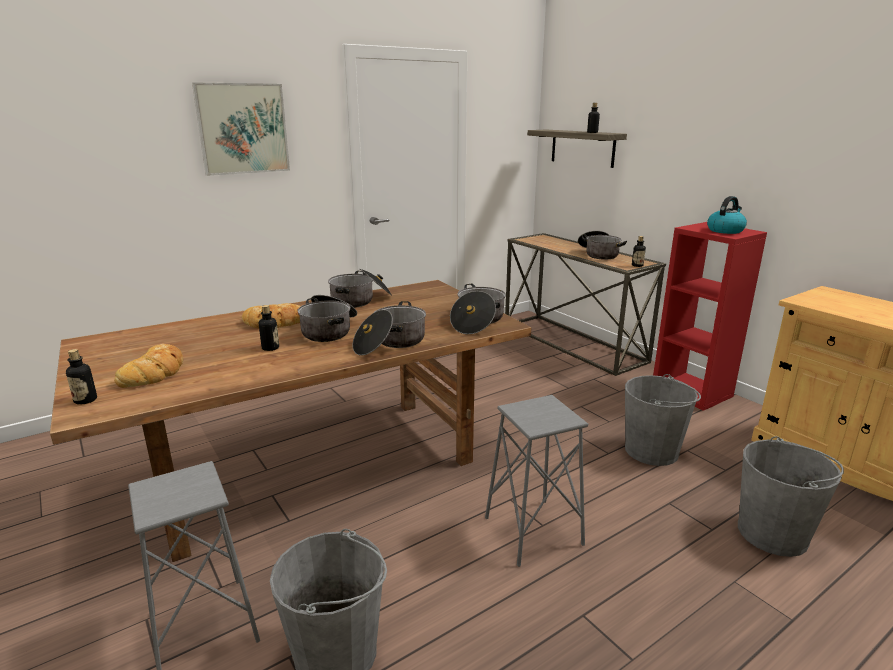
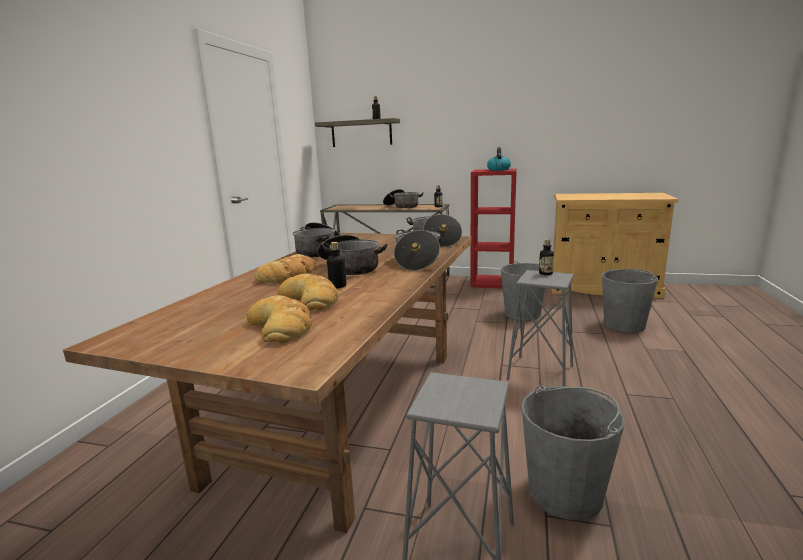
camera: 40 degrees left, 5 degrees down
bottle [66,349,97,405] -> bottle moved to [539,239,554,275]
picture [192,82,290,176] -> none
none -> bread [278,273,339,311]

